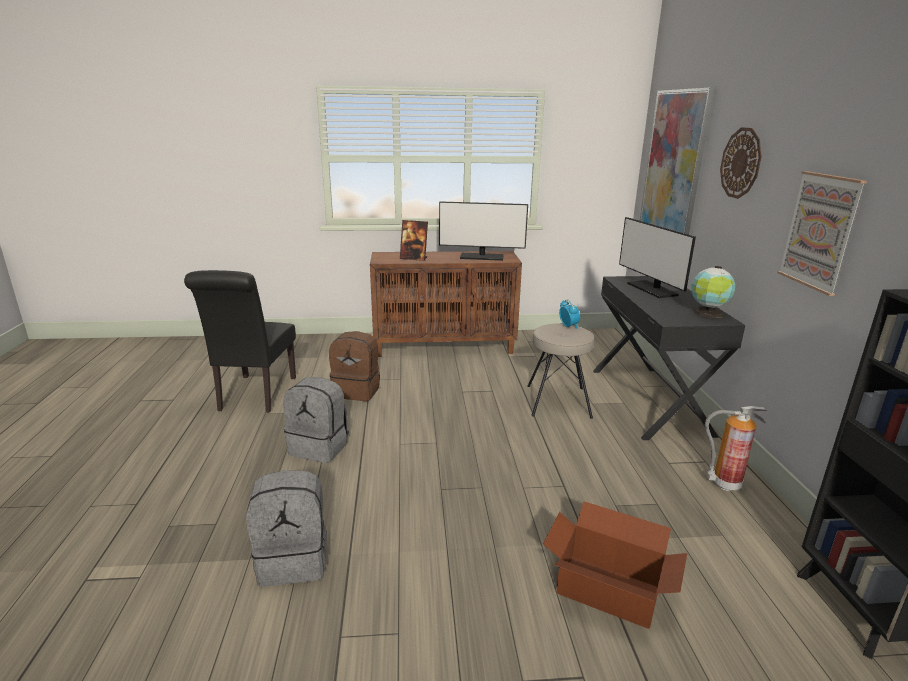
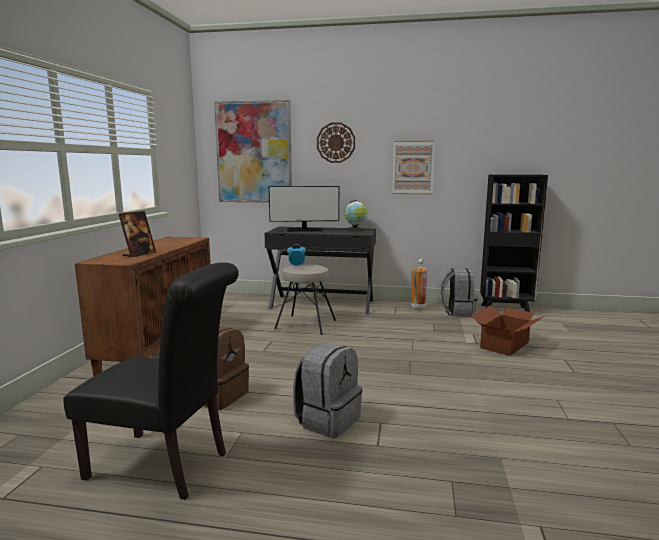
camera: 75 degrees left, 10 degrees down
grey backpack [246,470,327,587] -> grey backpack moved to [441,268,478,317]
monitor [439,201,528,261] -> none

